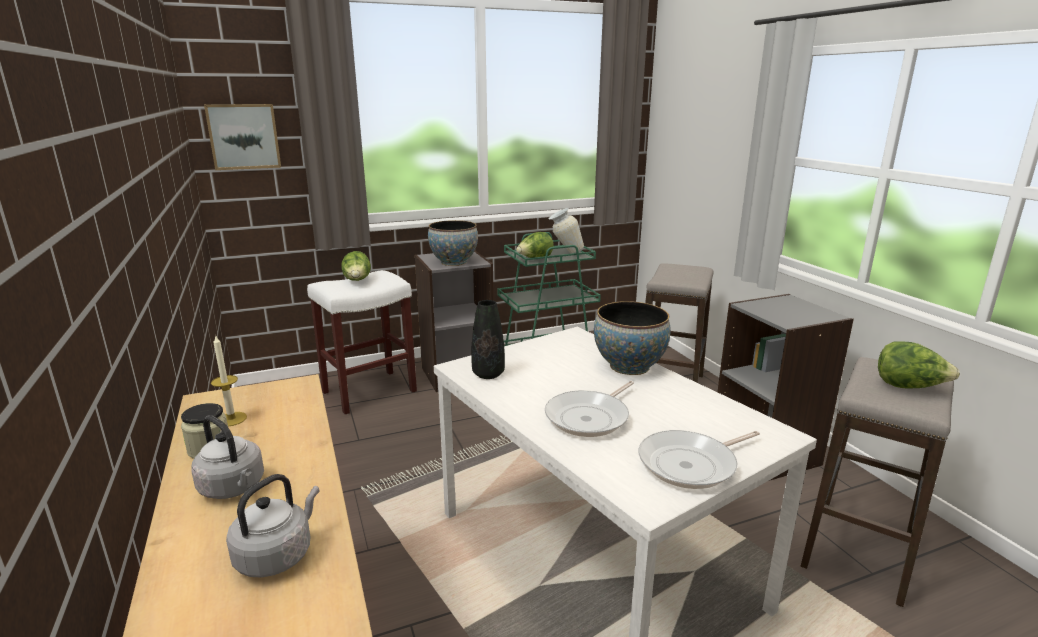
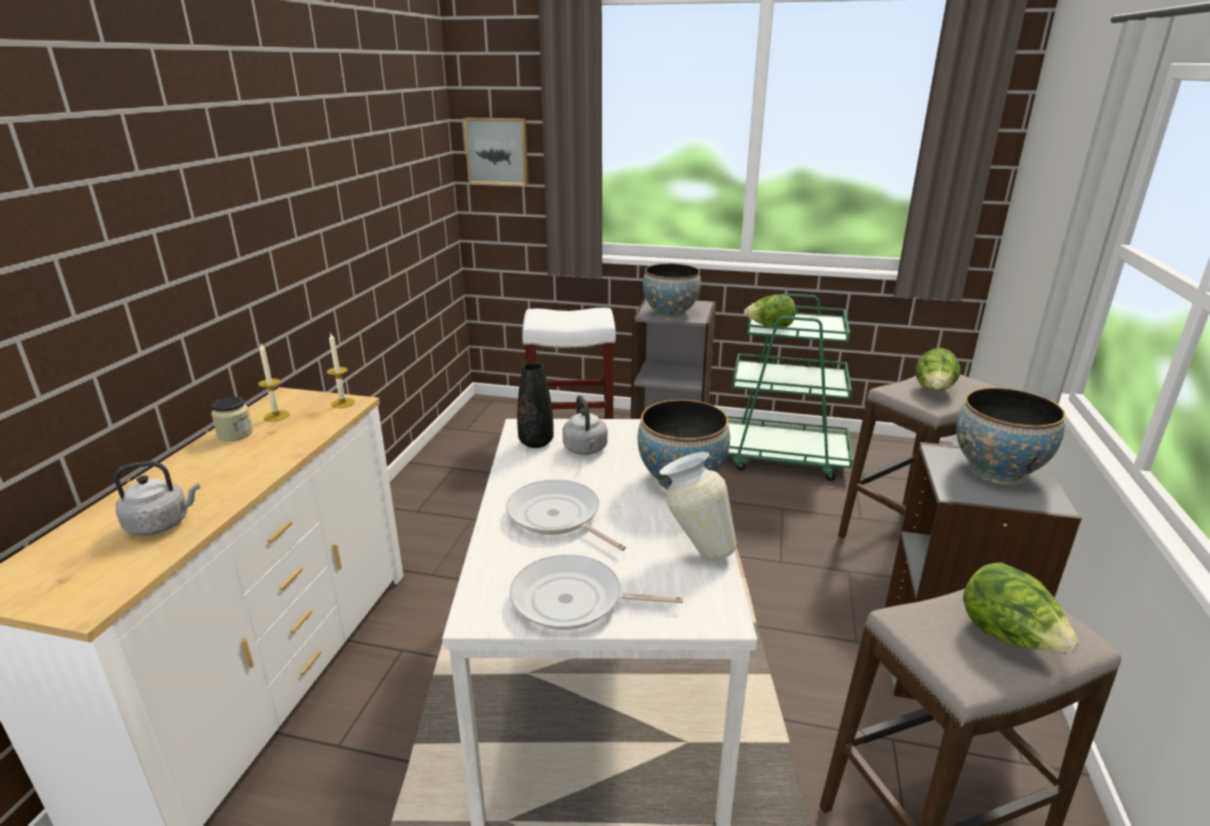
camera: 35 degrees right, 5 degrees up
grey kettle [191,415,264,499] -> grey kettle moved to [562,395,608,455]
lettuce [341,251,371,281] -> lettuce moved to [916,348,960,391]
frying pan [545,381,634,437] -> frying pan turned 60 degrees clockwise [506,480,626,551]
vase [549,208,584,254] -> vase moved to [660,452,737,561]
none -> candle [327,333,355,408]
none -> bowl [956,388,1066,482]

